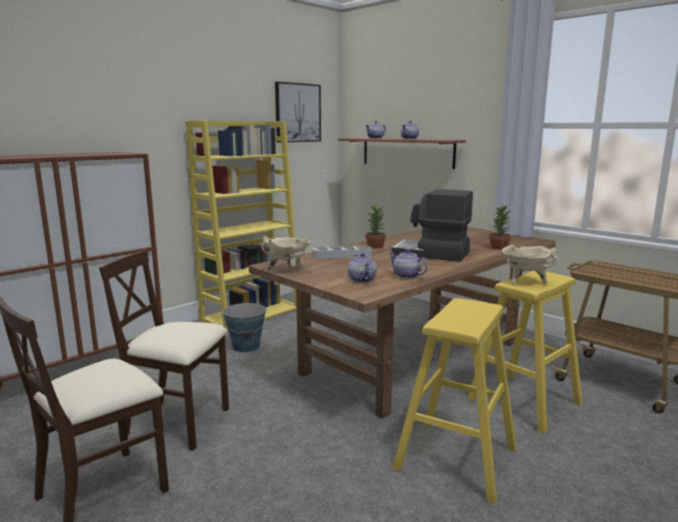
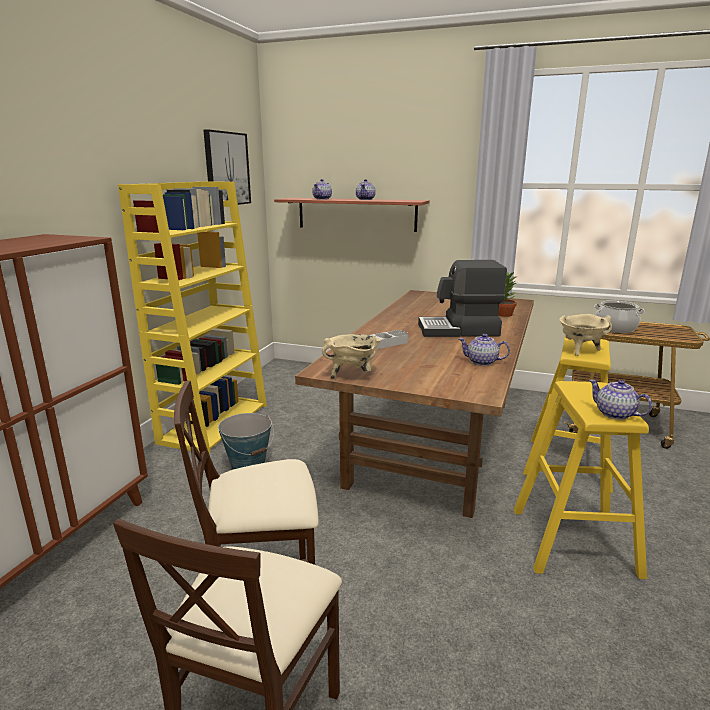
camera: 25 degrees left, 5 degrees up
teapot [348,253,377,283] -> teapot moved to [589,380,652,420]
potted plant [365,204,386,249] -> none
none -> cooking pot [594,301,645,333]

